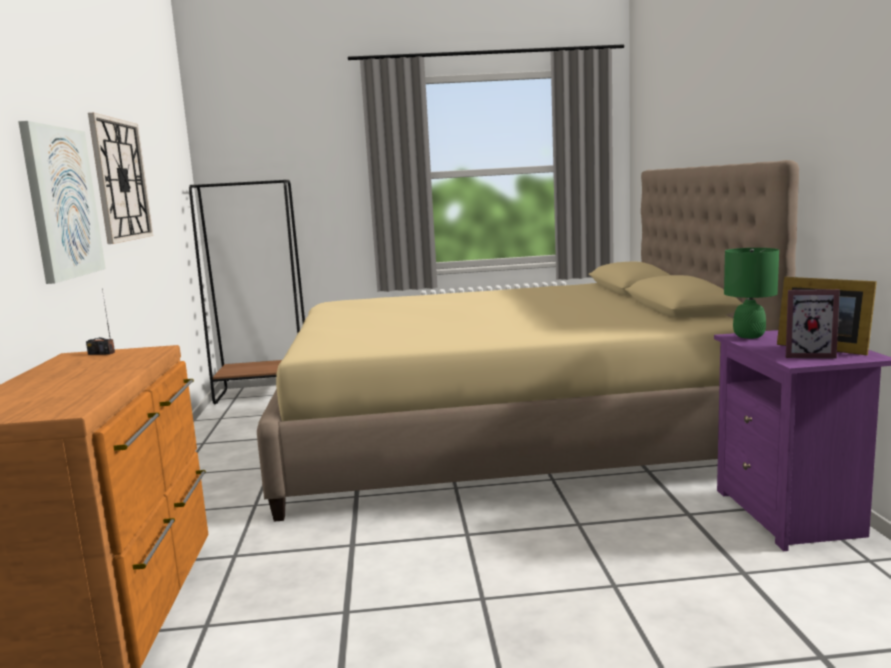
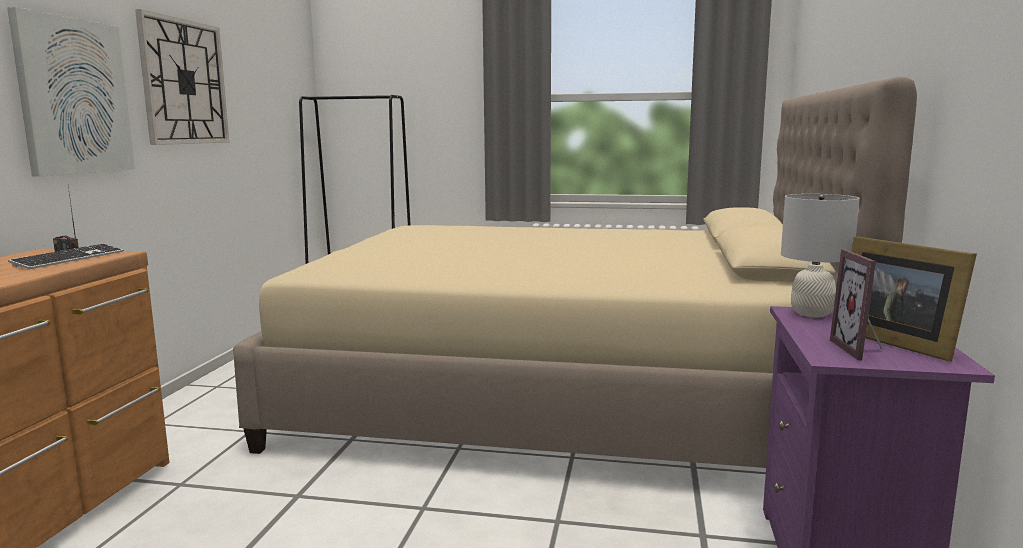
camera: 15 degrees right, 0 degrees up
green table lamp [724,248,779,339] -> grey table lamp [781,194,860,317]
picture frame [786,289,840,359] -> picture frame turned 60 degrees clockwise [830,249,883,360]
none -> keyboard [8,244,124,269]

